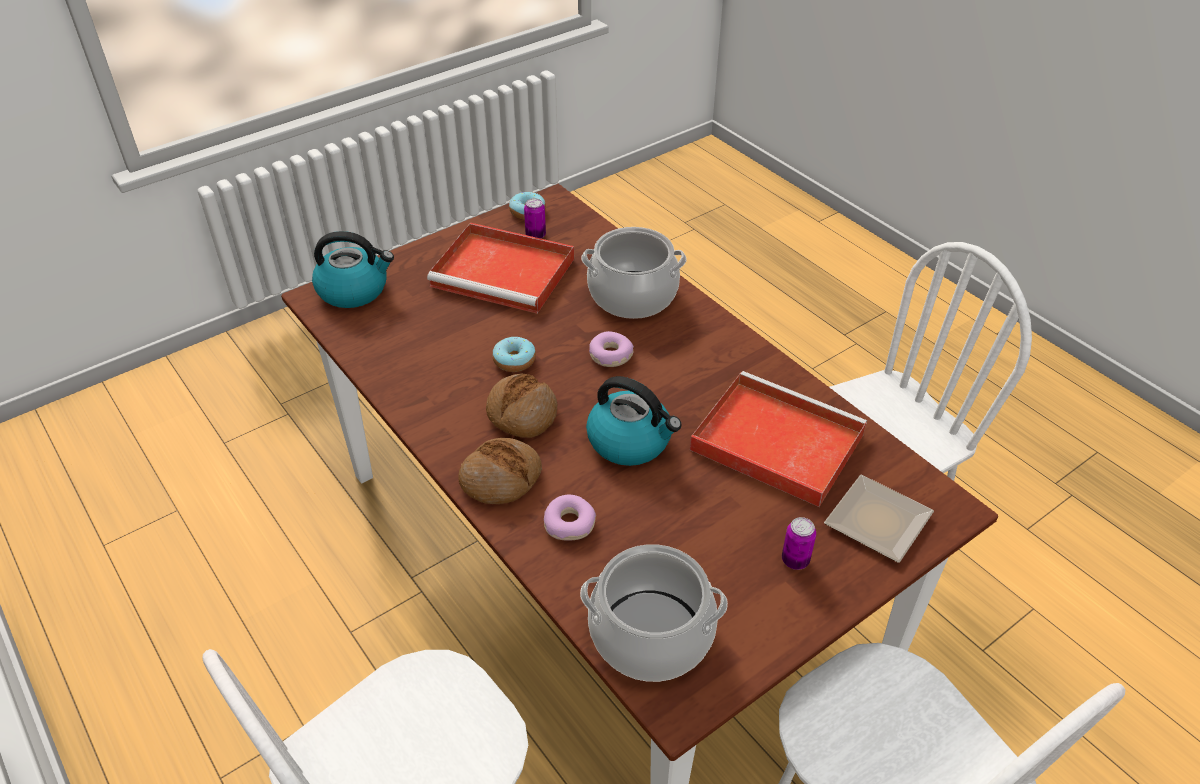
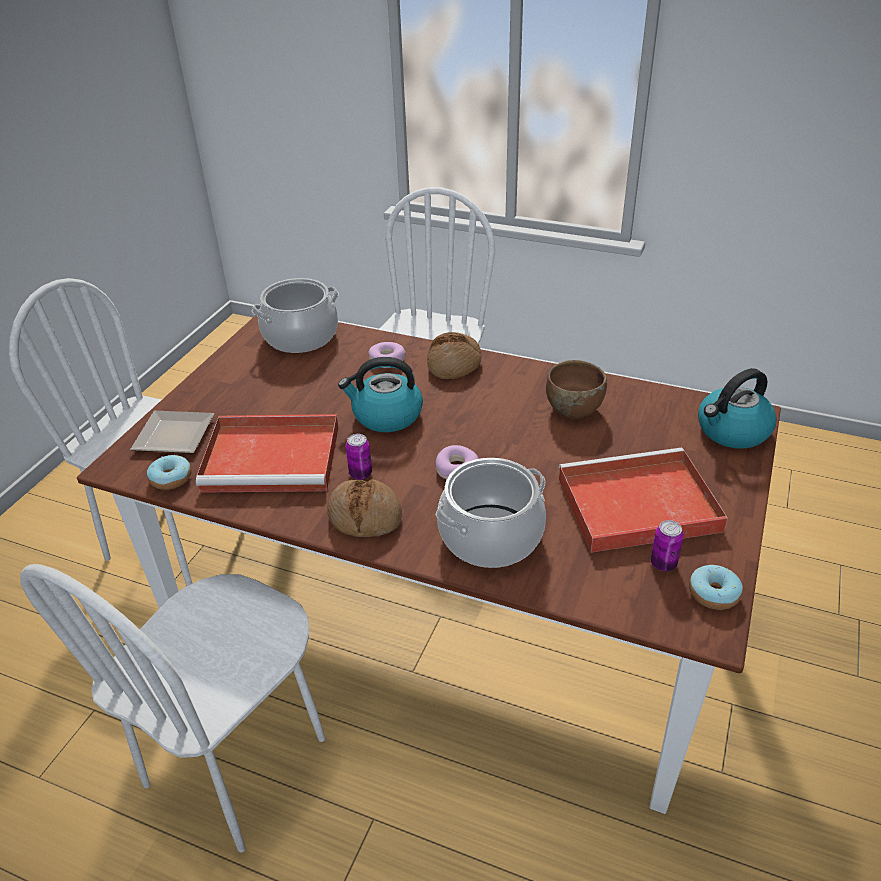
camera: 150 degrees right, 5 degrees down
bread [486,374,557,438] -> bread moved to [327,479,402,537]
donut [492,337,536,372] -> donut moved to [147,455,191,490]
can [782,517,816,570] -> can moved to [346,434,372,480]
none -> brown bowl [546,360,607,419]

